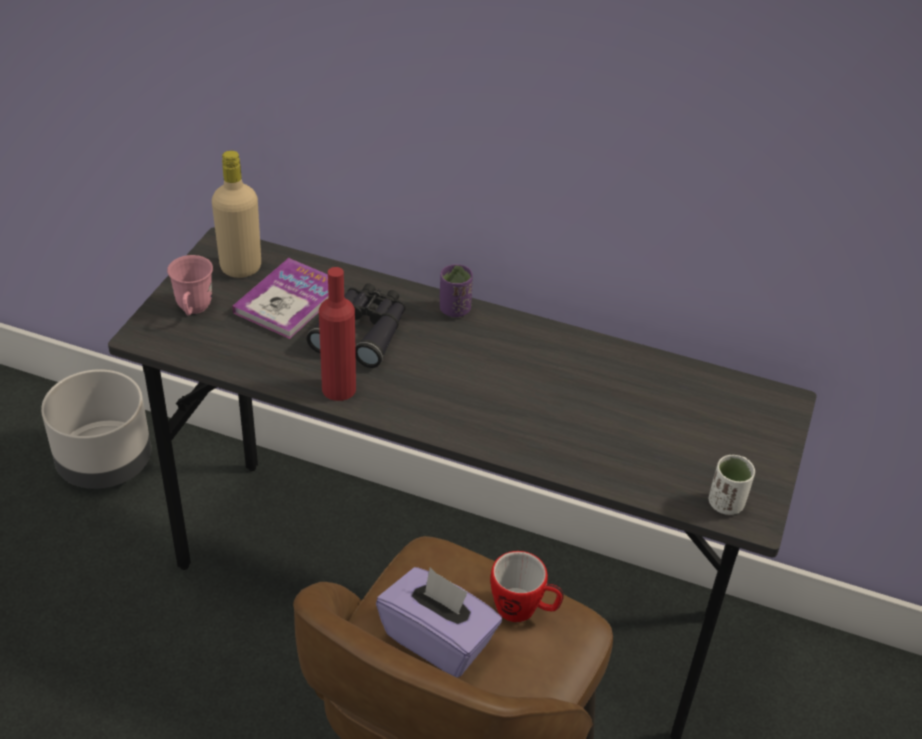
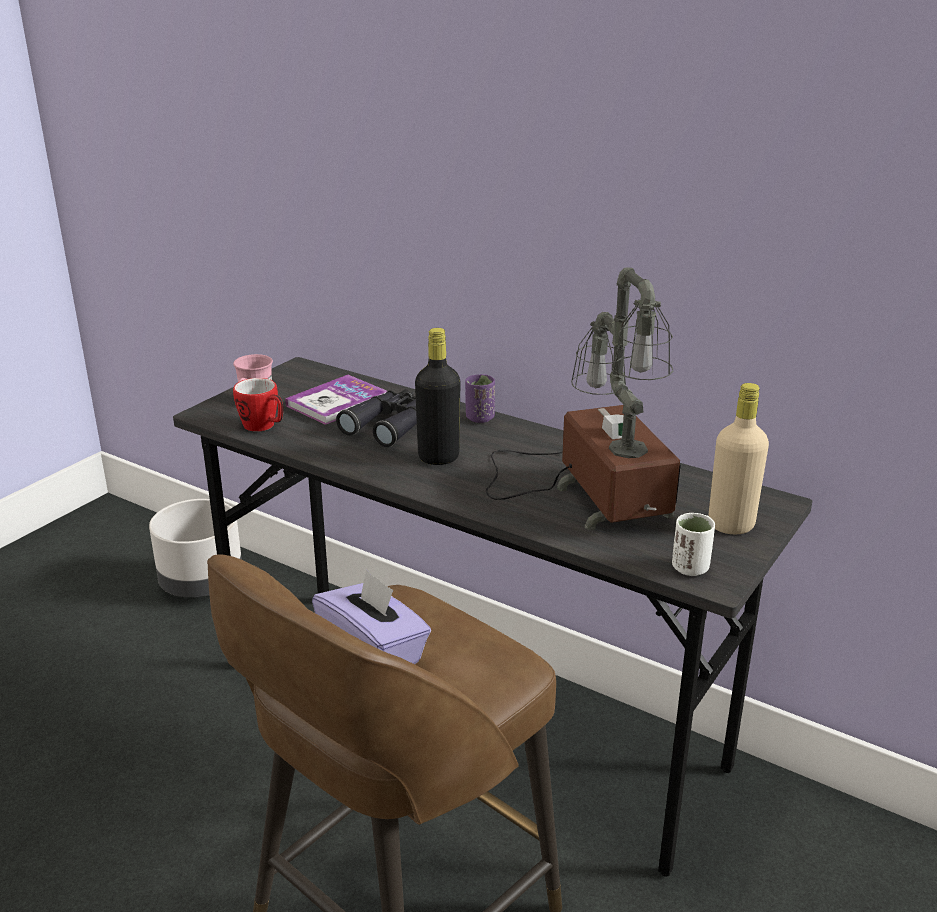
camera: 15 degrees right, 15 degrees down
beige bottle [212,151,261,278] -> beige bottle moved to [708,383,769,534]
red bottle [319,267,356,401] -> none
mug [490,551,564,622] -> mug moved to [233,378,283,432]
none -> black bottle [415,328,460,465]
none -> table lamp [486,268,681,530]

